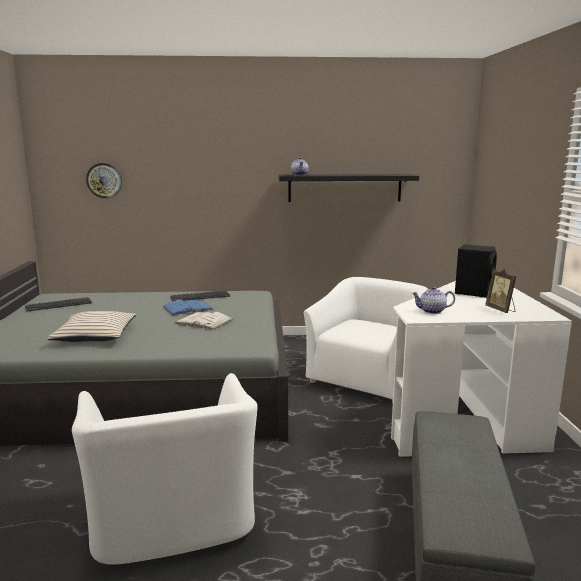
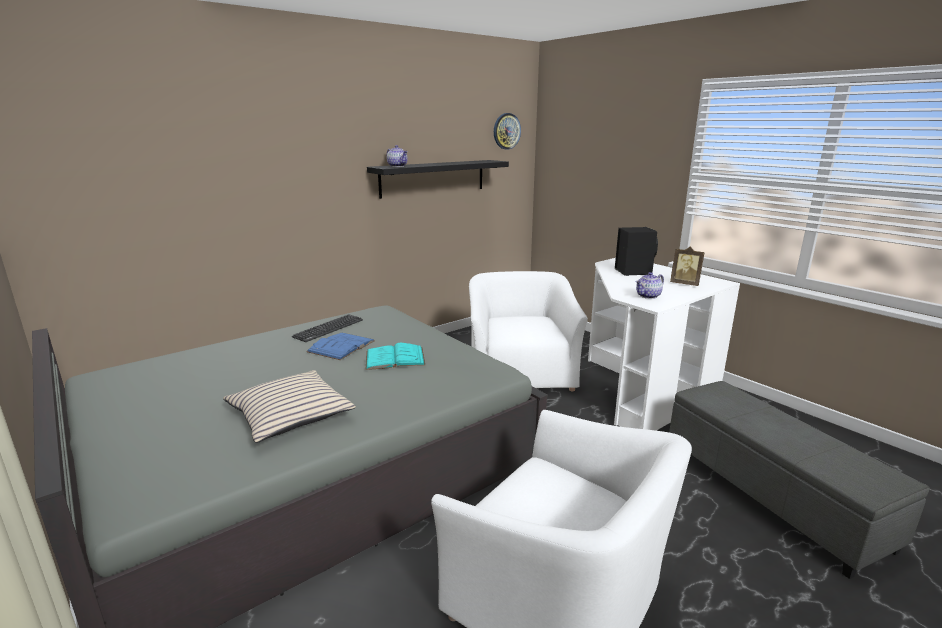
camera: 35 degrees left, 5 degrees up
keyboard [25,297,92,312] -> none
wall clock [86,163,122,198] -> wall clock moved to [494,113,521,149]
white book [174,312,233,330] -> turquoise book [366,343,425,370]

